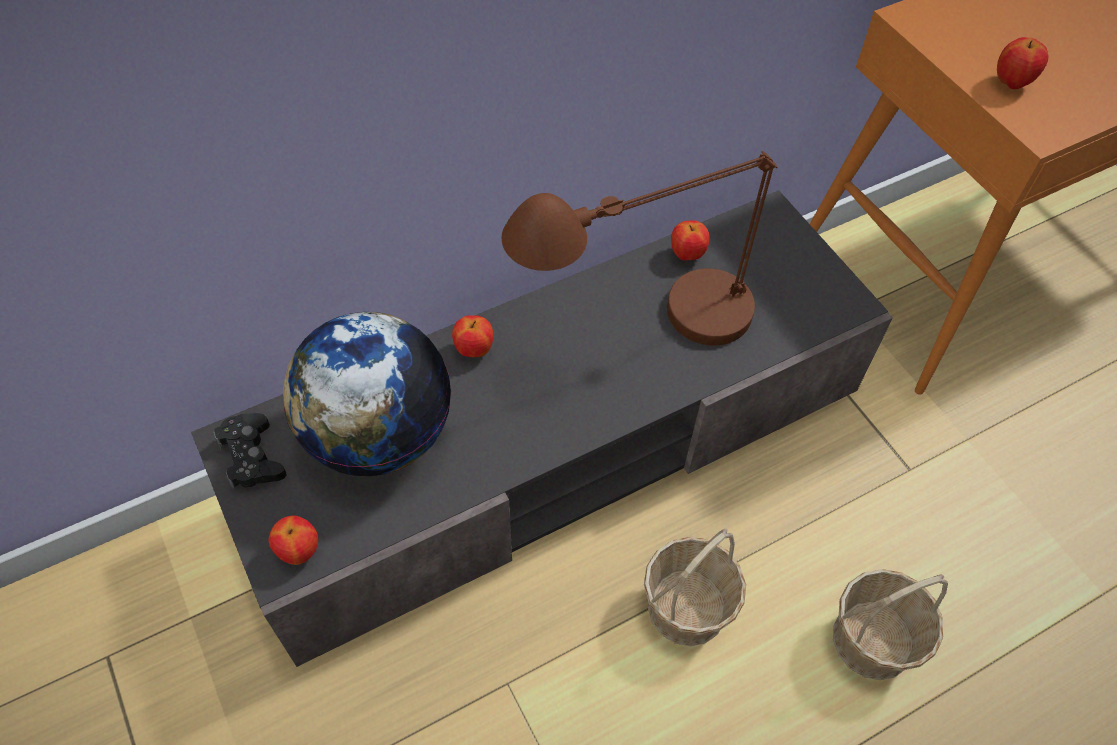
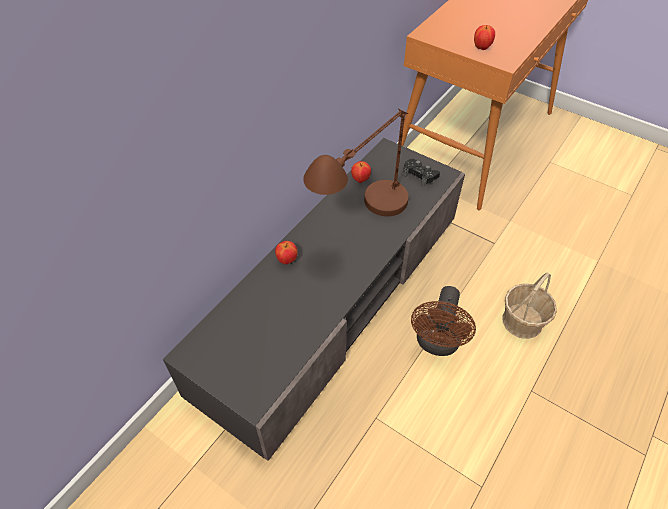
camera: 25 degrees left, 5 degrees down
black game controller [213,413,287,490] -> black game controller moved to [403,159,440,187]
apple [269,515,318,565] -> none
globe [283,312,451,476] -> none
basket [644,528,746,646] -> brown fan [411,286,476,356]

